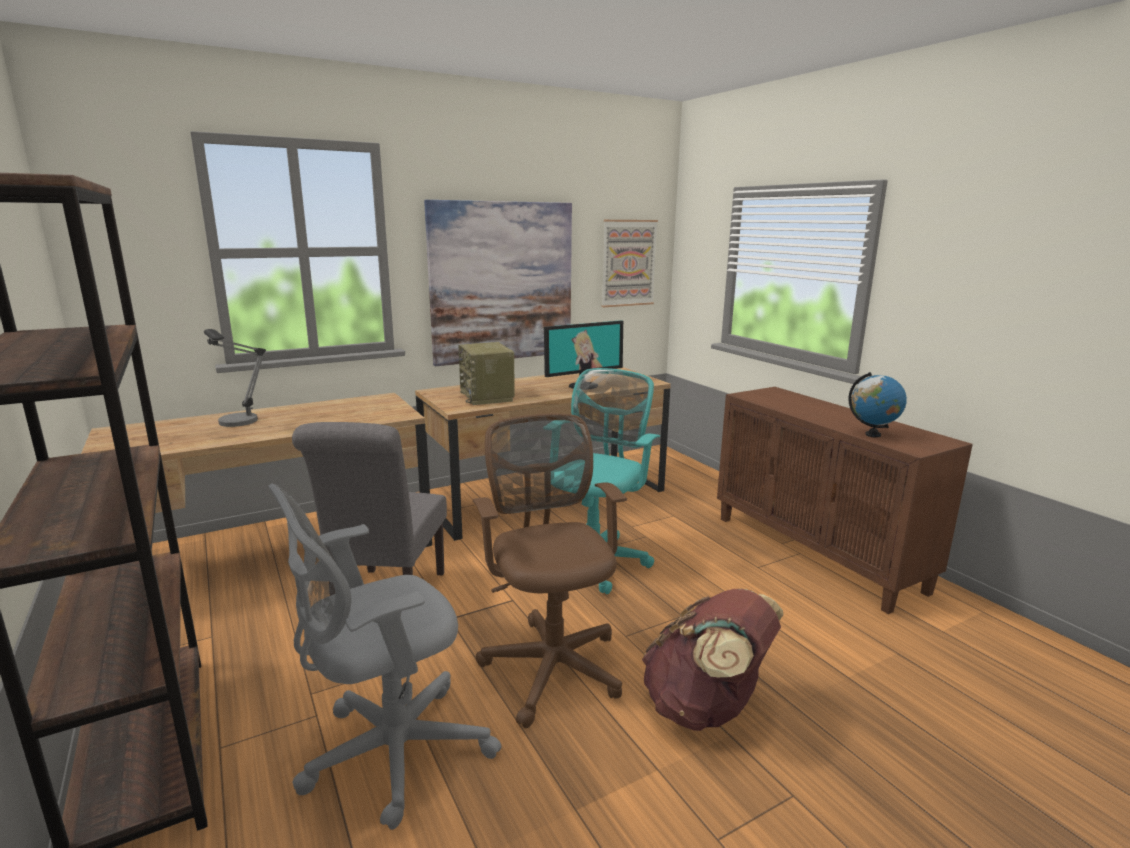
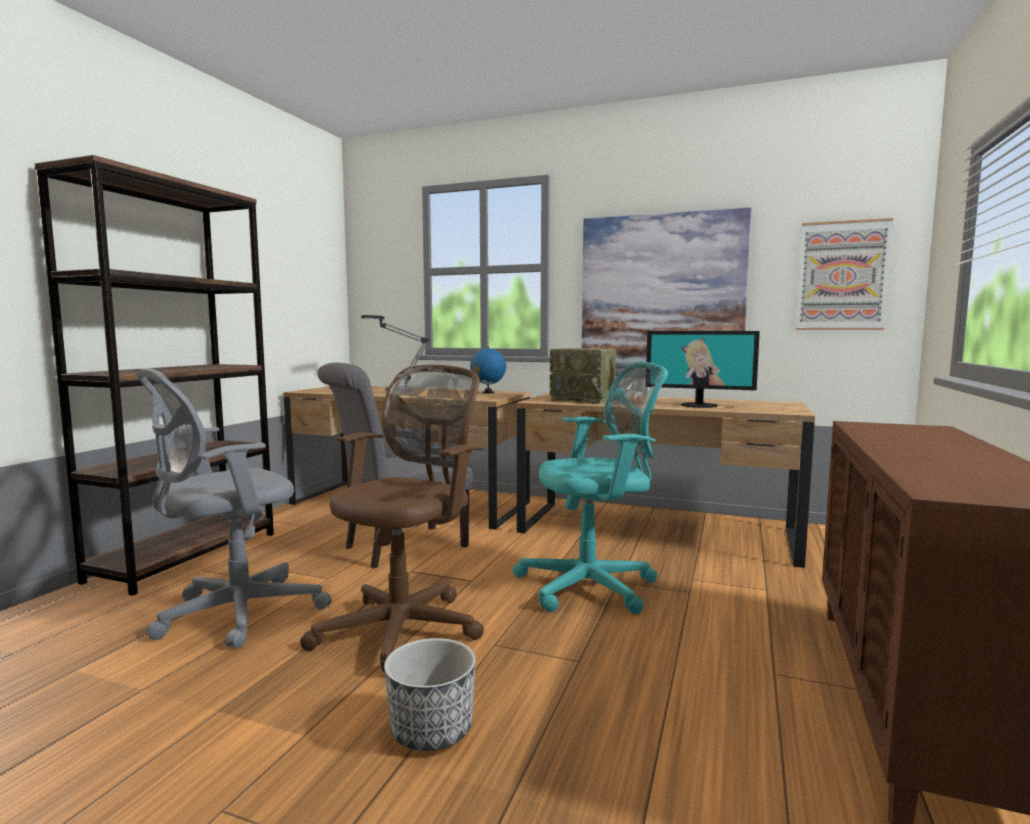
camera: 50 degrees right, 10 degrees down
grey office chair [268,483,502,830] -> grey office chair turned 60 degrees counterclockwise [136,368,332,648]
radio [459,342,515,405] -> radio turned 90 degrees counterclockwise [550,348,616,404]
brown backpack [642,589,783,731] -> planter [384,638,476,751]
globe [848,372,907,438] -> globe moved to [470,347,506,394]

